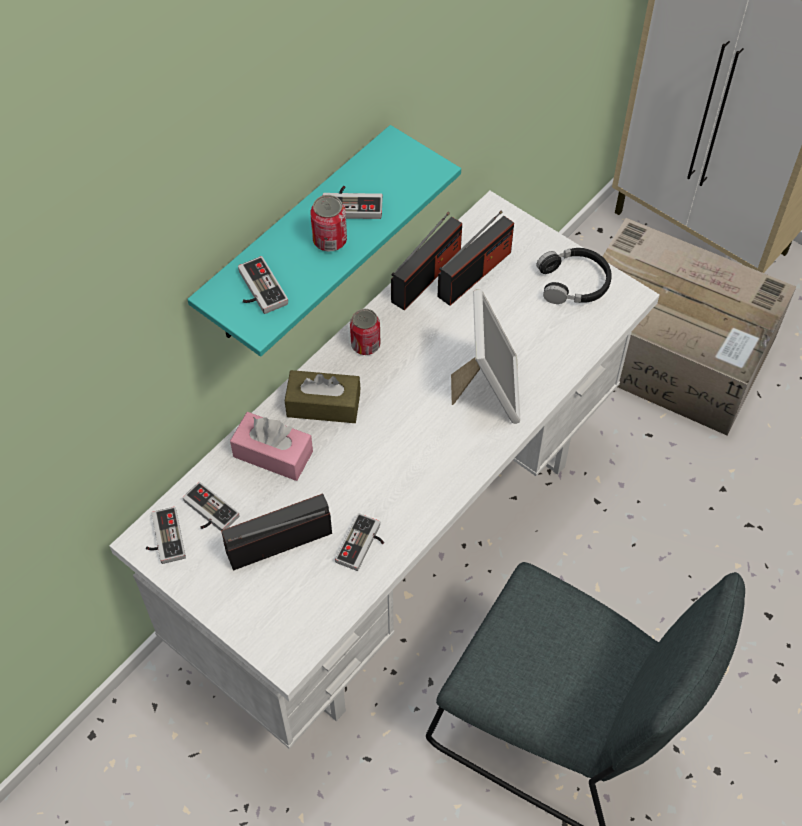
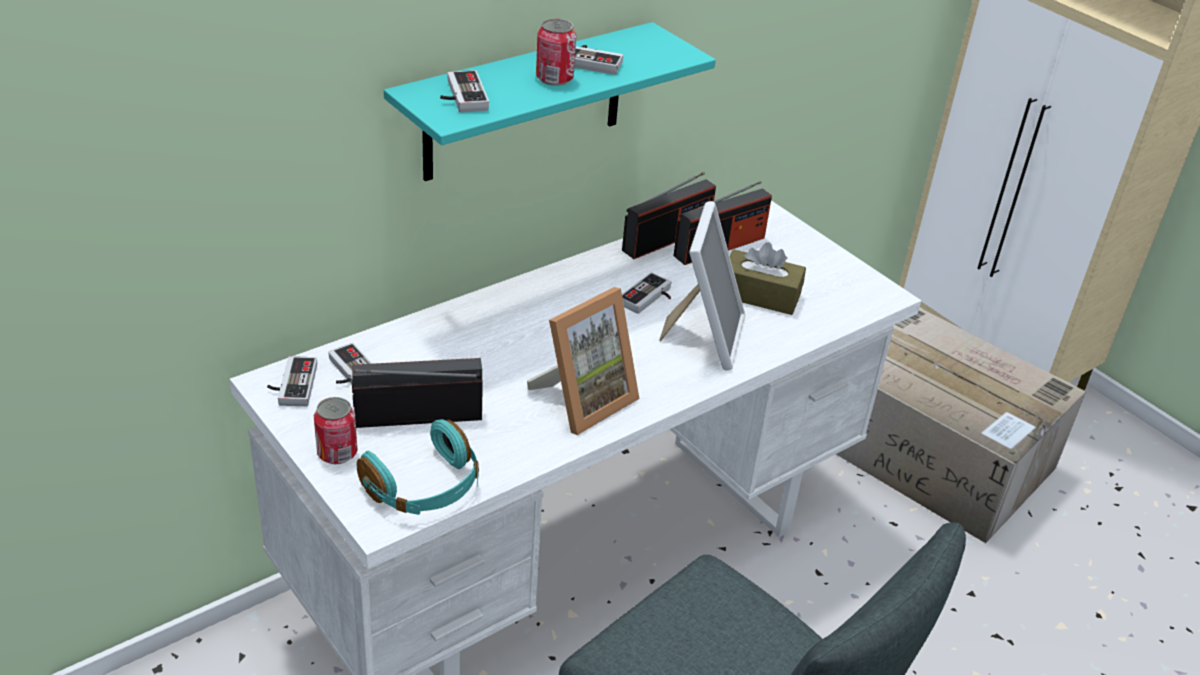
camera: 10 degrees right, 20 degrees down
pink tissue box [230,412,313,481] -> none
brown tissue box [285,370,361,423] -> brown tissue box moved to [730,242,806,315]
game controller [335,513,384,571] -> game controller moved to [622,272,671,314]
can [350,309,380,355] -> can moved to [314,397,357,464]
black headphones [536,248,612,304] -> none
none -> turquoise headphones [356,419,479,515]
none -> picture frame [527,287,639,435]

